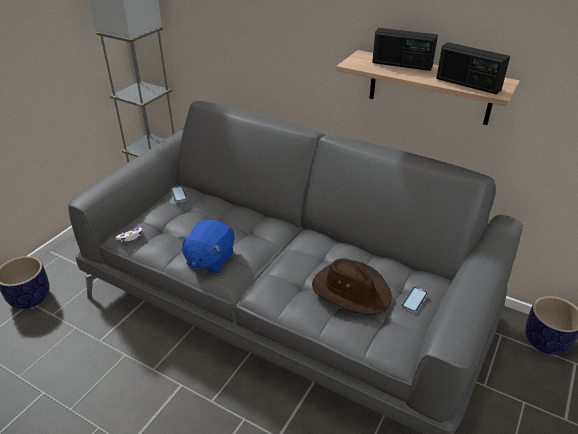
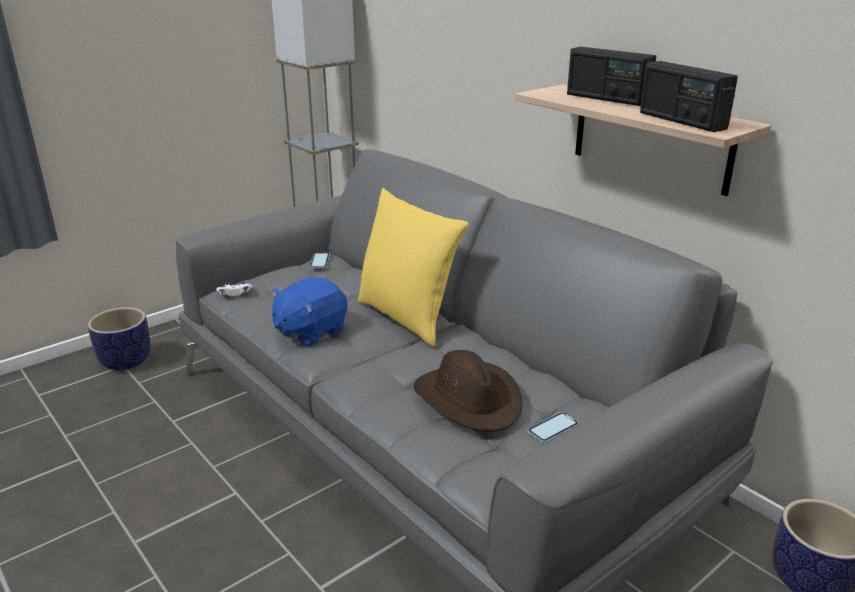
camera: 20 degrees right, 10 degrees down
none -> yellow pillow [358,188,468,347]

